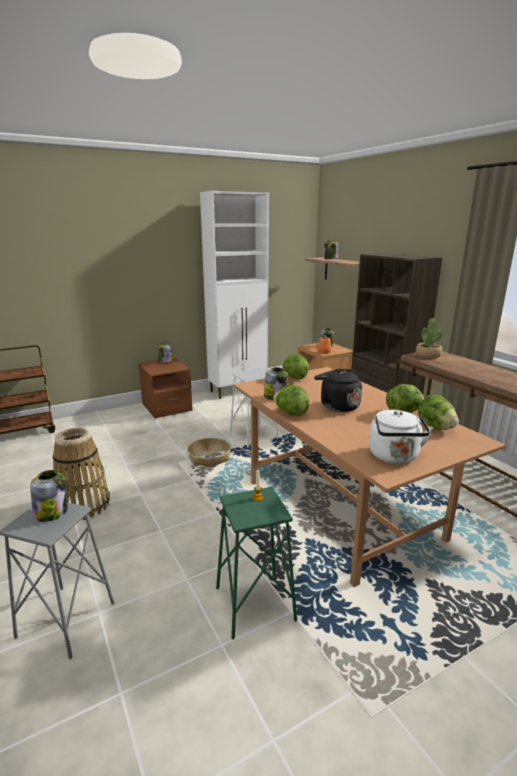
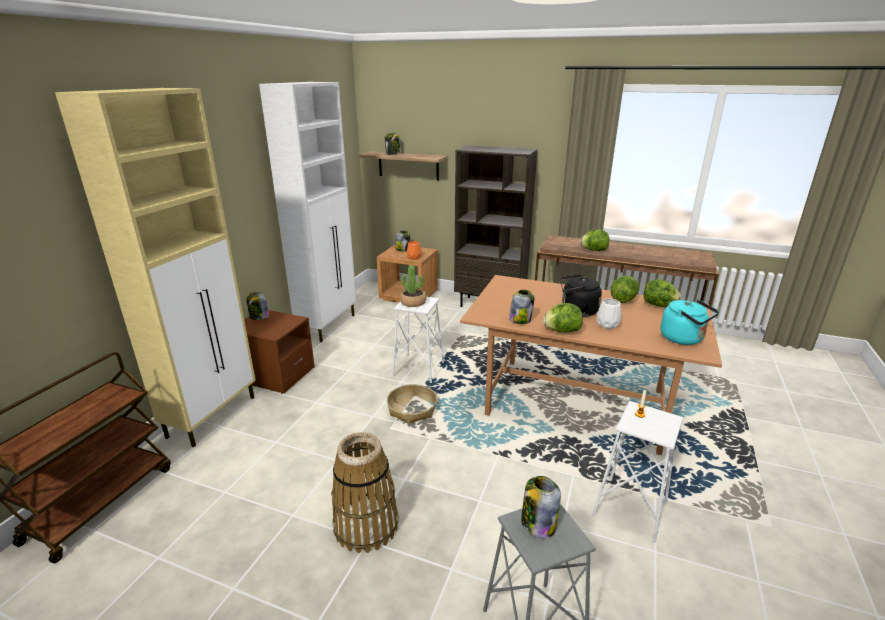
camera: 40 degrees left, 5 degrees up
green stool [216,487,297,640] -> white stool [592,401,683,543]
lettuce [282,354,309,379] -> lettuce moved to [580,229,609,251]
white kettle [369,410,433,464] -> turquoise kettle [660,299,719,345]
potted plant [416,318,442,358] -> potted plant moved to [400,265,427,307]
none -> beige cabinet [55,88,256,447]
none -> white vase [597,298,622,329]

